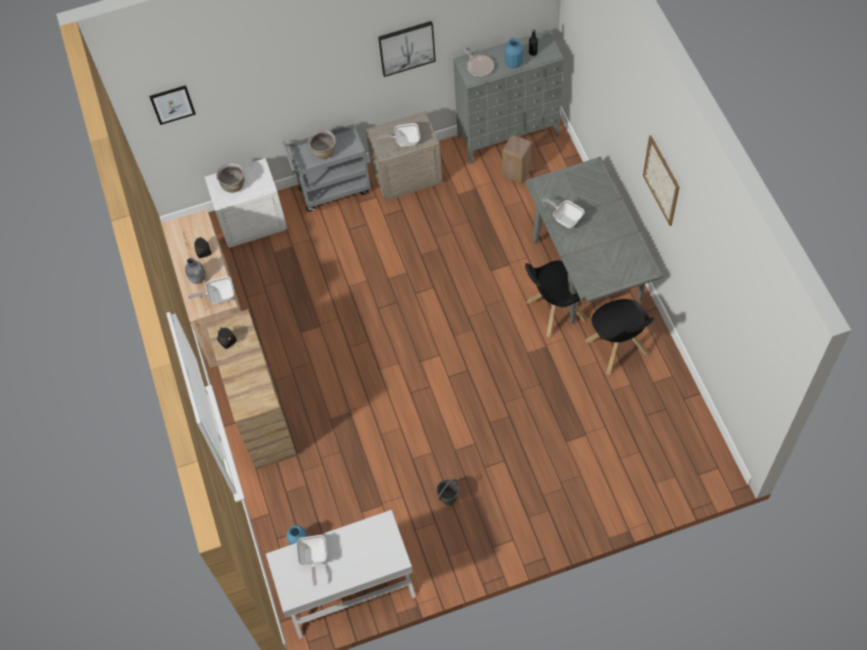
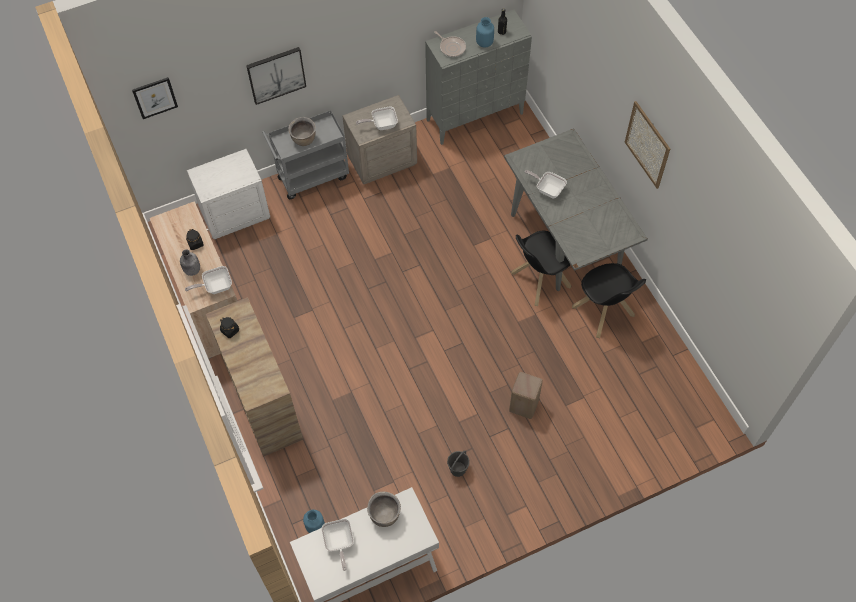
camera: 10 degrees left, 0 degrees up
brown cooking pot [216,163,245,193] -> brown cooking pot moved to [367,492,401,527]
picture [378,21,436,77] -> picture moved to [246,47,306,105]
beige stool [503,135,531,183] -> beige stool moved to [509,372,543,419]

